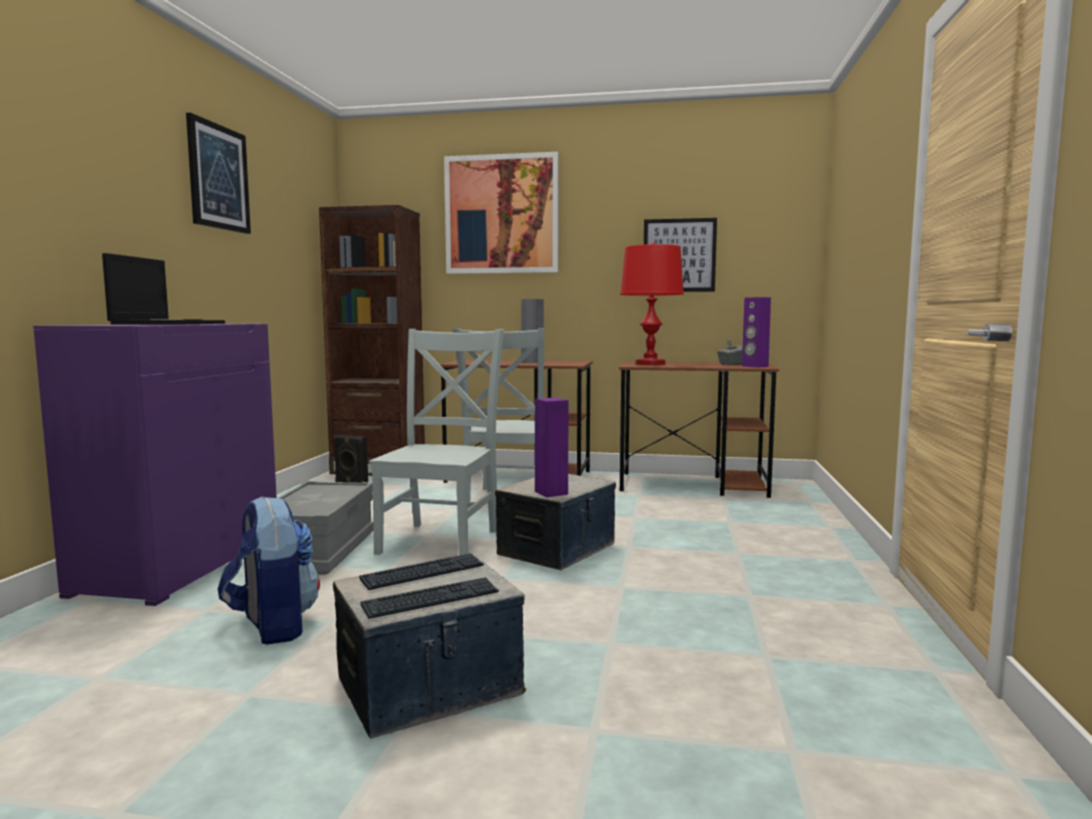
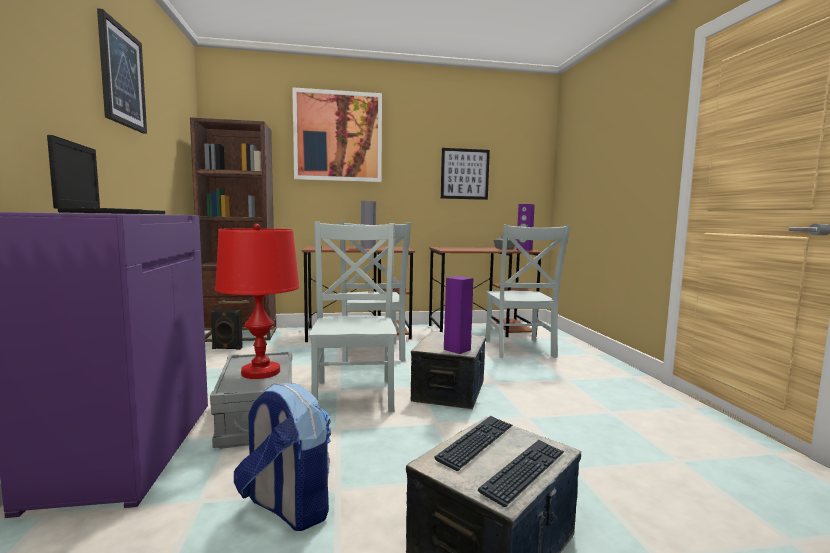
camera: 20 degrees left, 0 degrees up
red table lamp [620,243,684,365] -> red table lamp moved to [215,224,300,379]
none -> grey chair [486,224,571,358]

